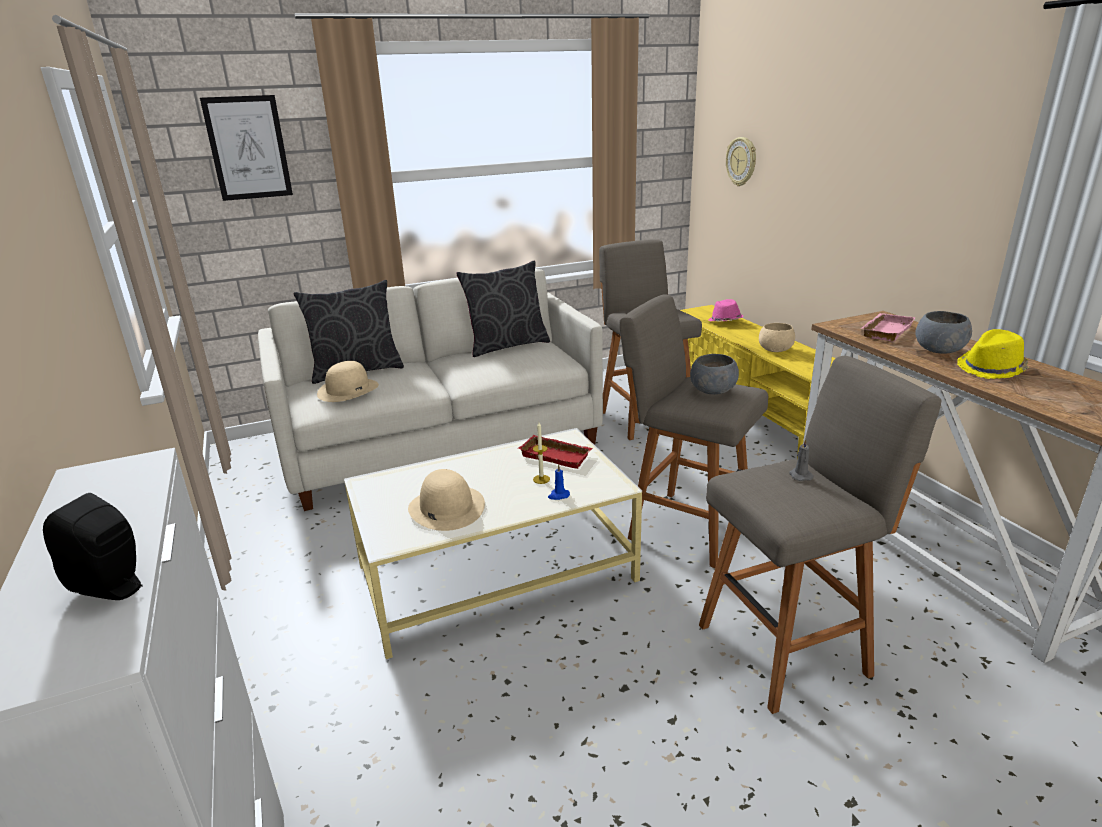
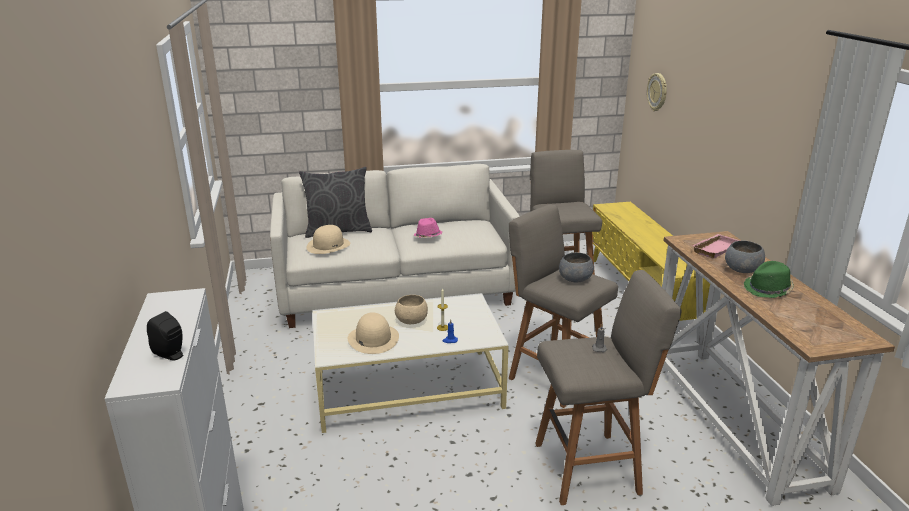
camera: 10 degrees right, 0 degrees up
picture [200,95,293,201] -> none
grey pillow [456,261,550,357] -> none
red tray [518,435,593,469] -> none
pink hat [708,299,743,322] -> pink hat moved to [413,218,442,238]
beige bowl [759,323,795,352] -> beige bowl moved to [395,295,428,324]
yellow hat [957,329,1029,379] -> green hat [744,261,794,298]

